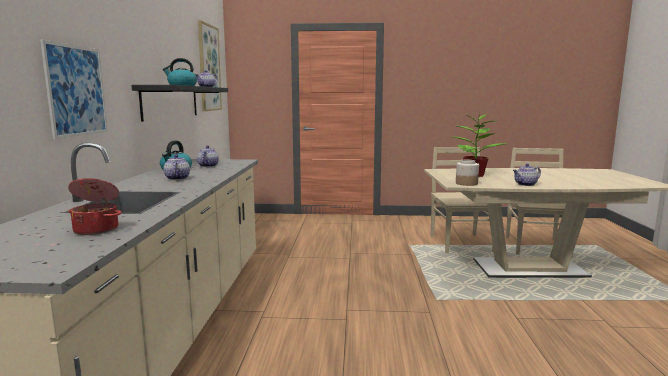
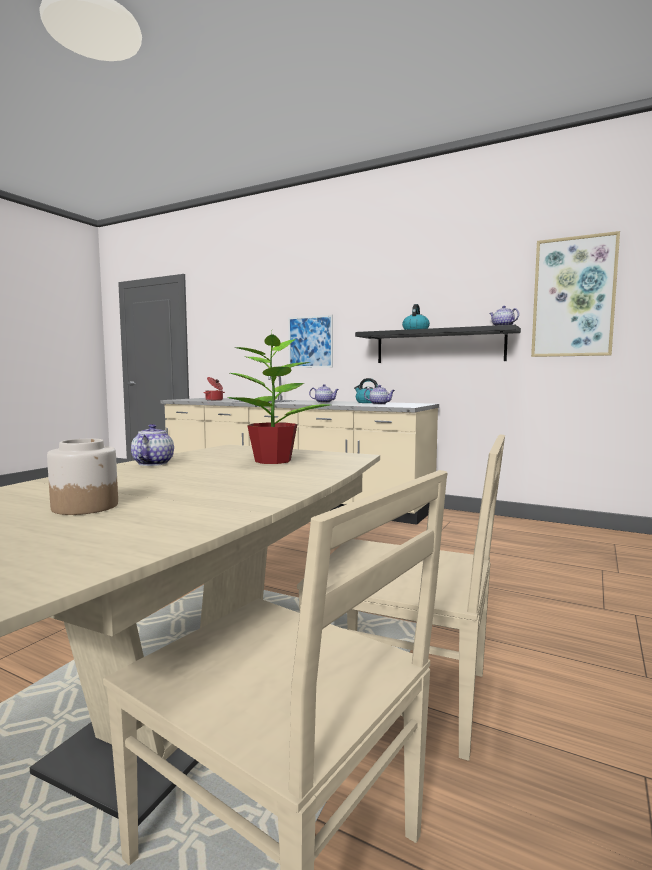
camera: 115 degrees right, 5 degrees down
jar [456,160,479,186] -> jar moved to [47,439,118,515]

